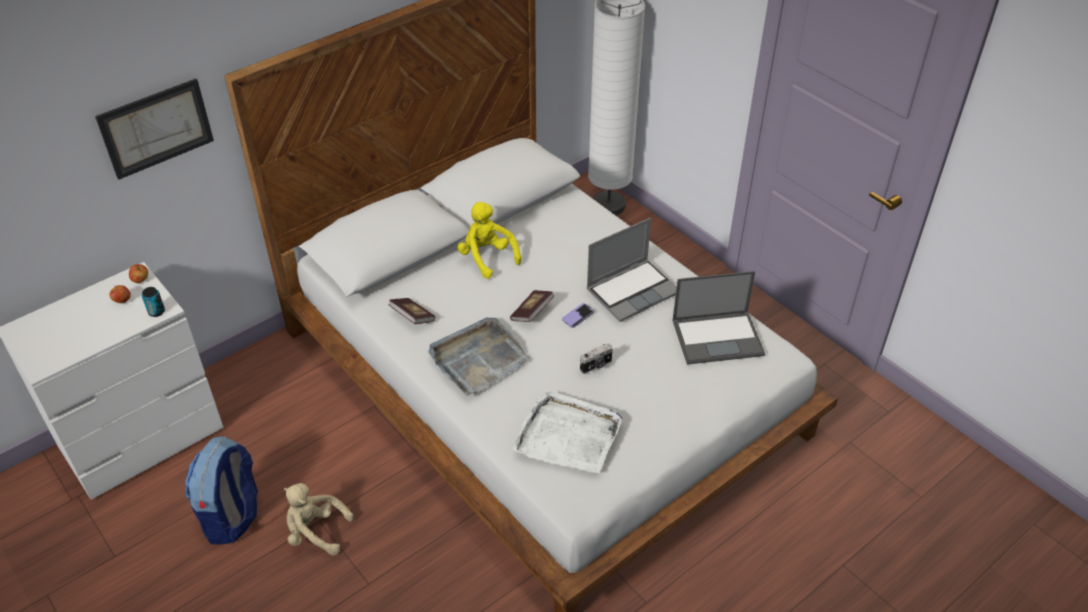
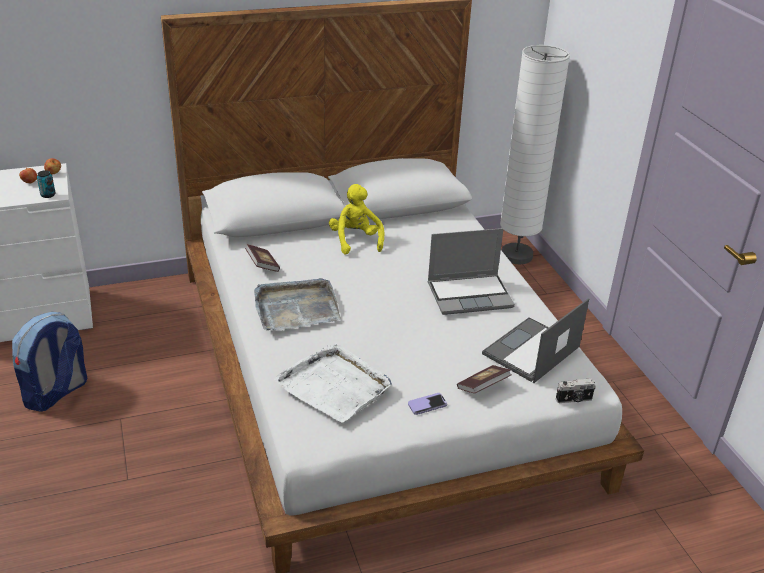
camera: 20 degrees right, 10 degrees down
picture [95,79,214,180] -> none
beige plush toy [284,483,354,555] -> none
book [510,290,555,322] -> book moved to [457,365,511,393]
phone [562,303,594,328] -> phone moved to [408,393,447,415]
camera [580,343,613,374] -> camera moved to [556,378,596,403]
laptop [673,271,765,365] -> laptop turned 120 degrees clockwise [482,298,589,383]

